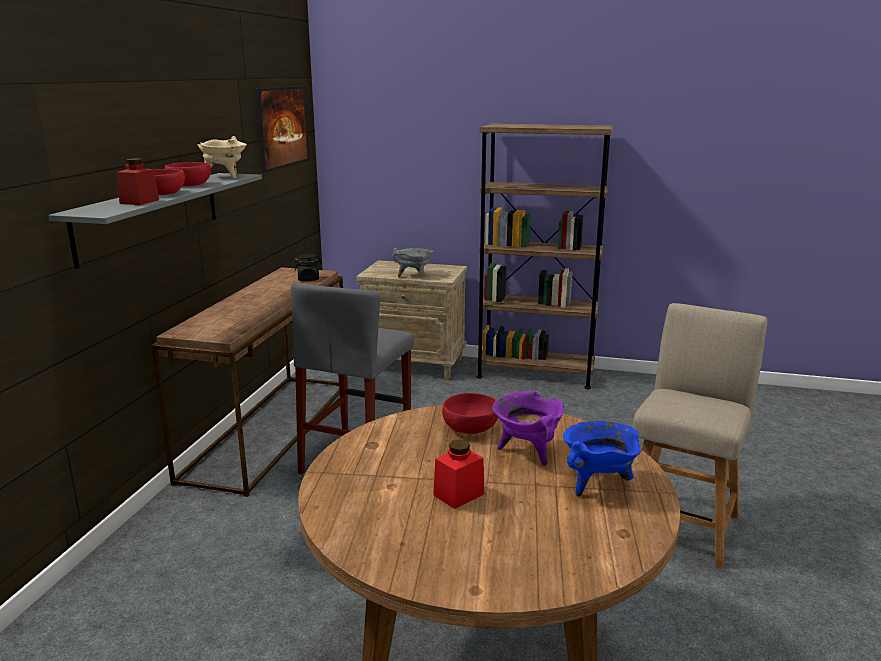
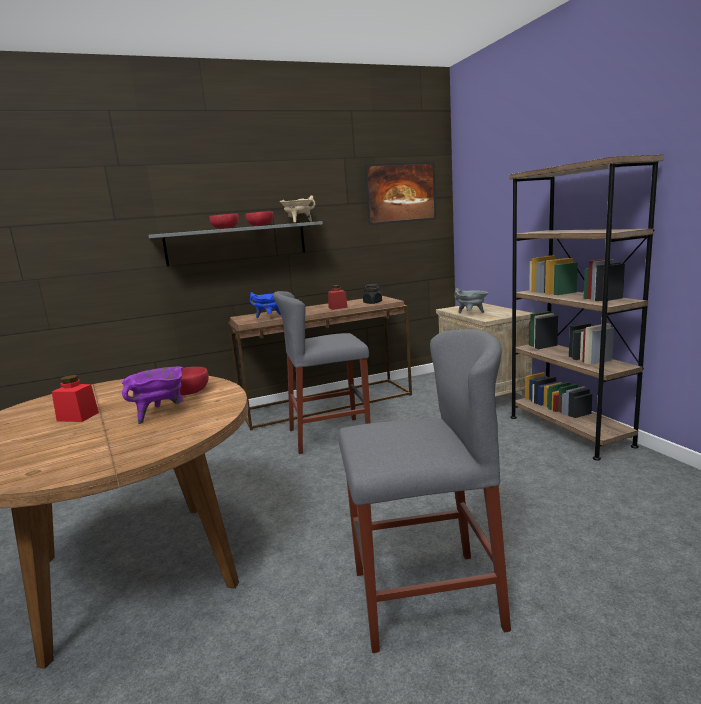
camera: 55 degrees right, 5 degrees down
red jar [117,158,159,205] -> red jar moved to [328,285,348,310]
blue cooking pot [563,421,642,497] -> blue cooking pot moved to [250,292,281,318]
beige chair [632,303,767,568] -> grey stool [338,329,511,653]

